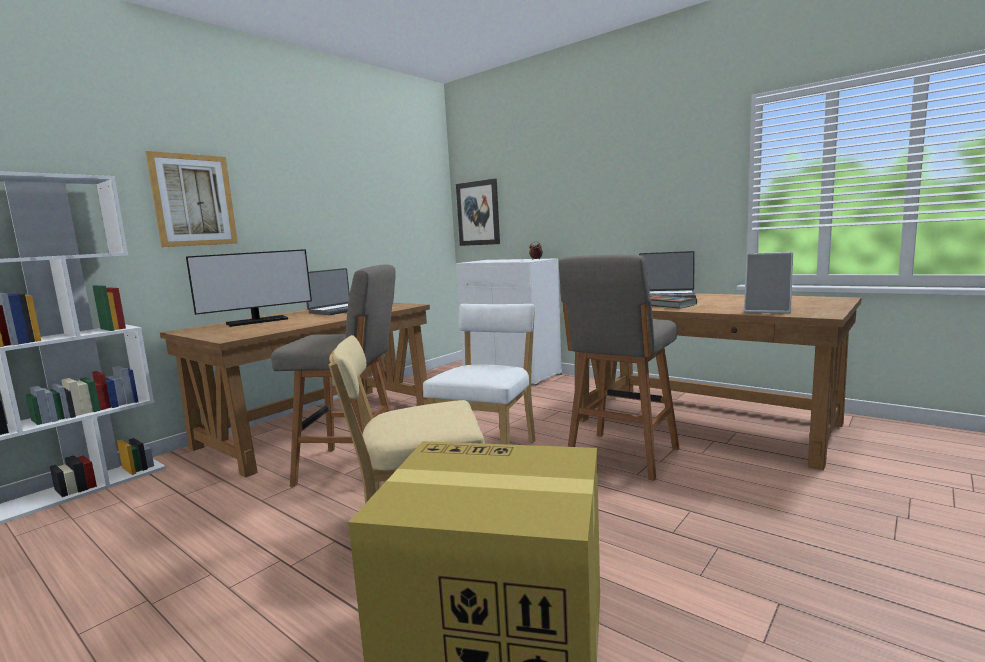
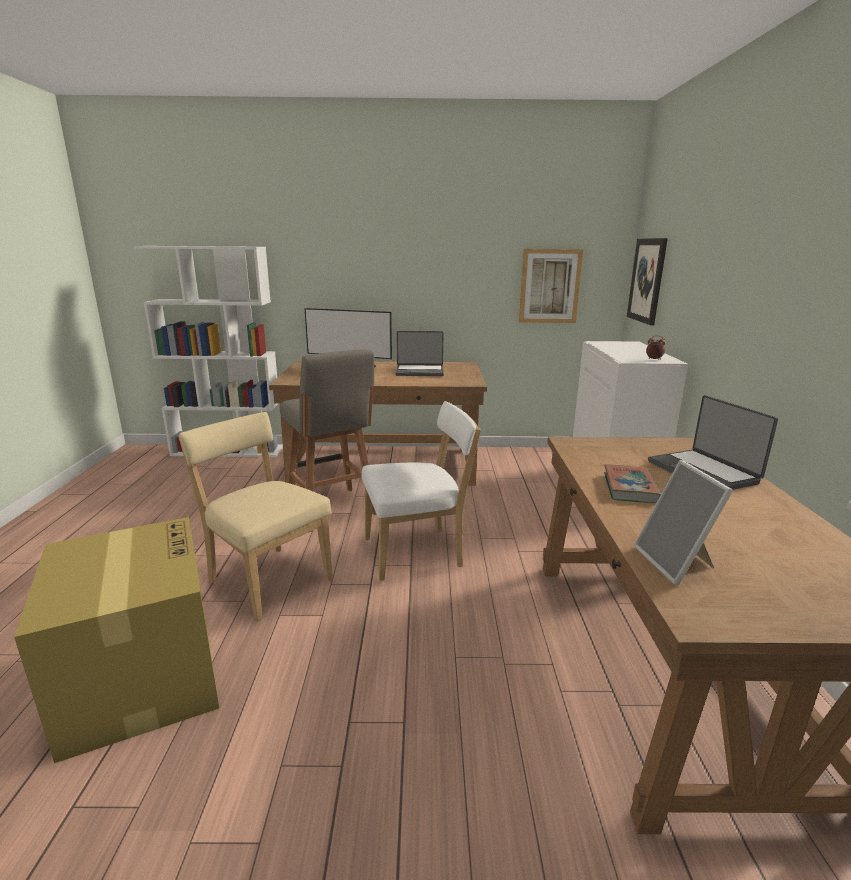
camera: 50 degrees right, 10 degrees up
picture [146,151,238,247] -> picture moved to [519,249,583,323]
grey stool [559,255,679,481] -> none

